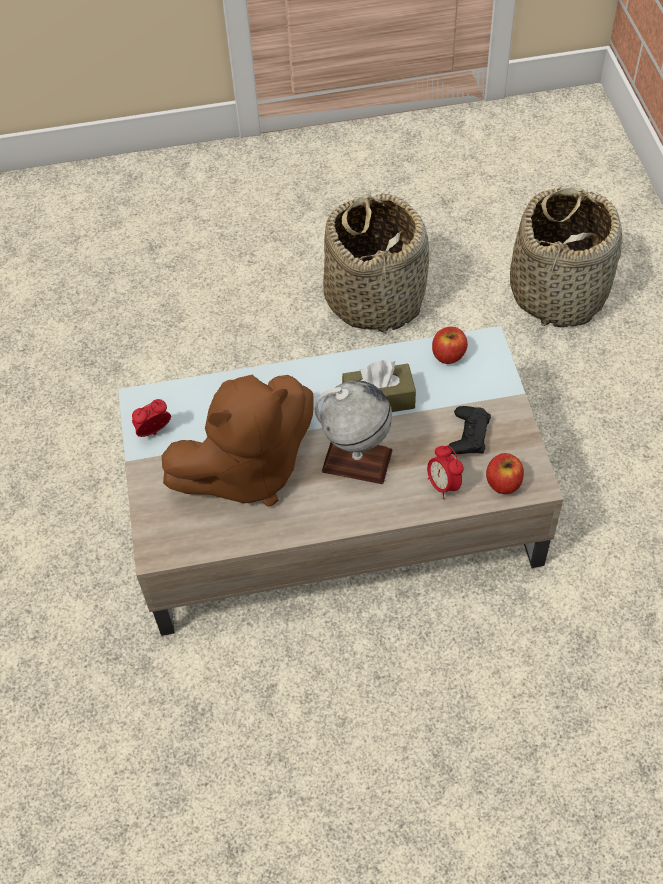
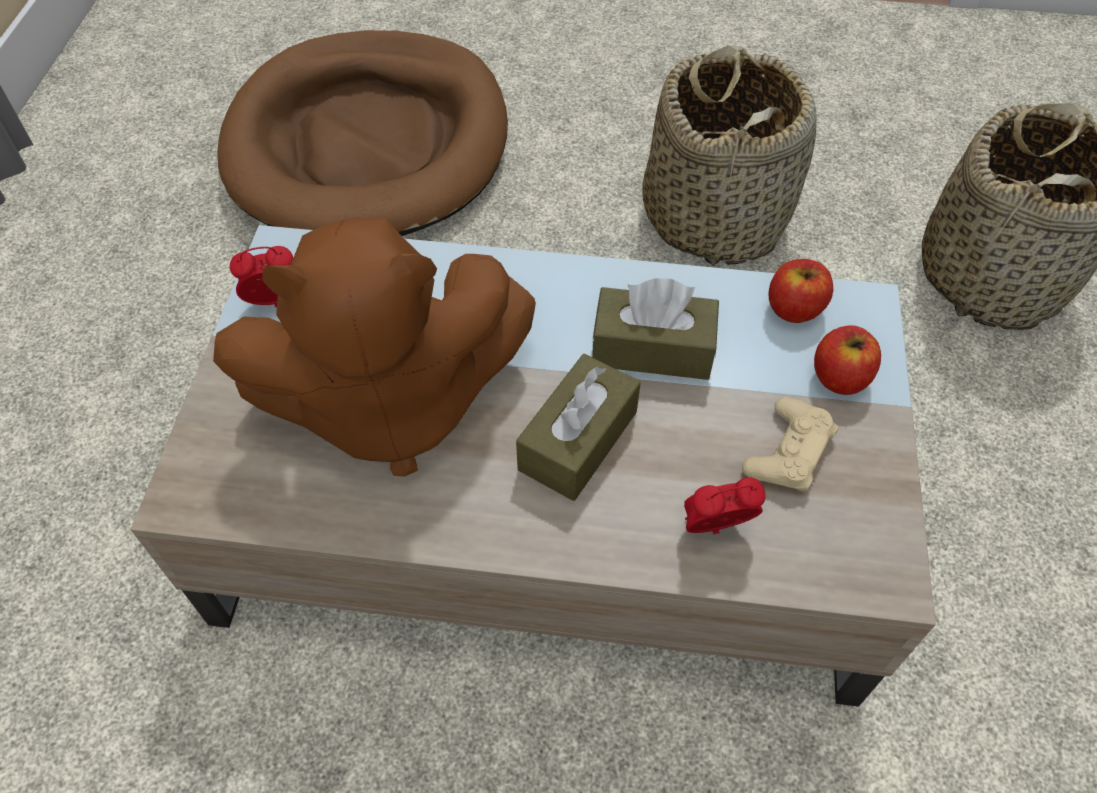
camera: 15 degrees right, 0 degrees up
globe [315,381,393,484] -> brown tissue box [516,354,641,501]
alarm clock [427,445,464,499] -> alarm clock turned 90 degrees clockwise [684,477,765,534]
black game controller [448,406,491,454] -> beige game controller [742,397,839,492]
apple [486,453,524,494] -> apple moved to [814,325,881,395]
none -> brown dog bed [217,30,508,236]

